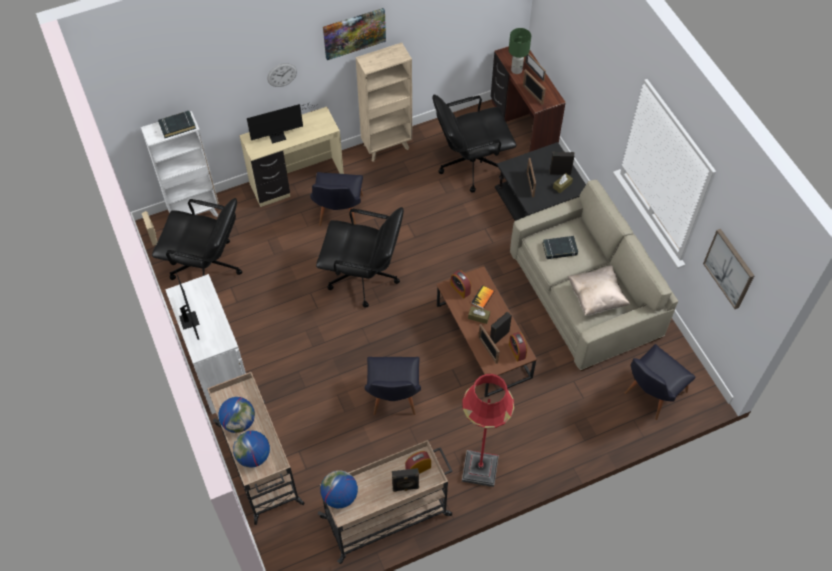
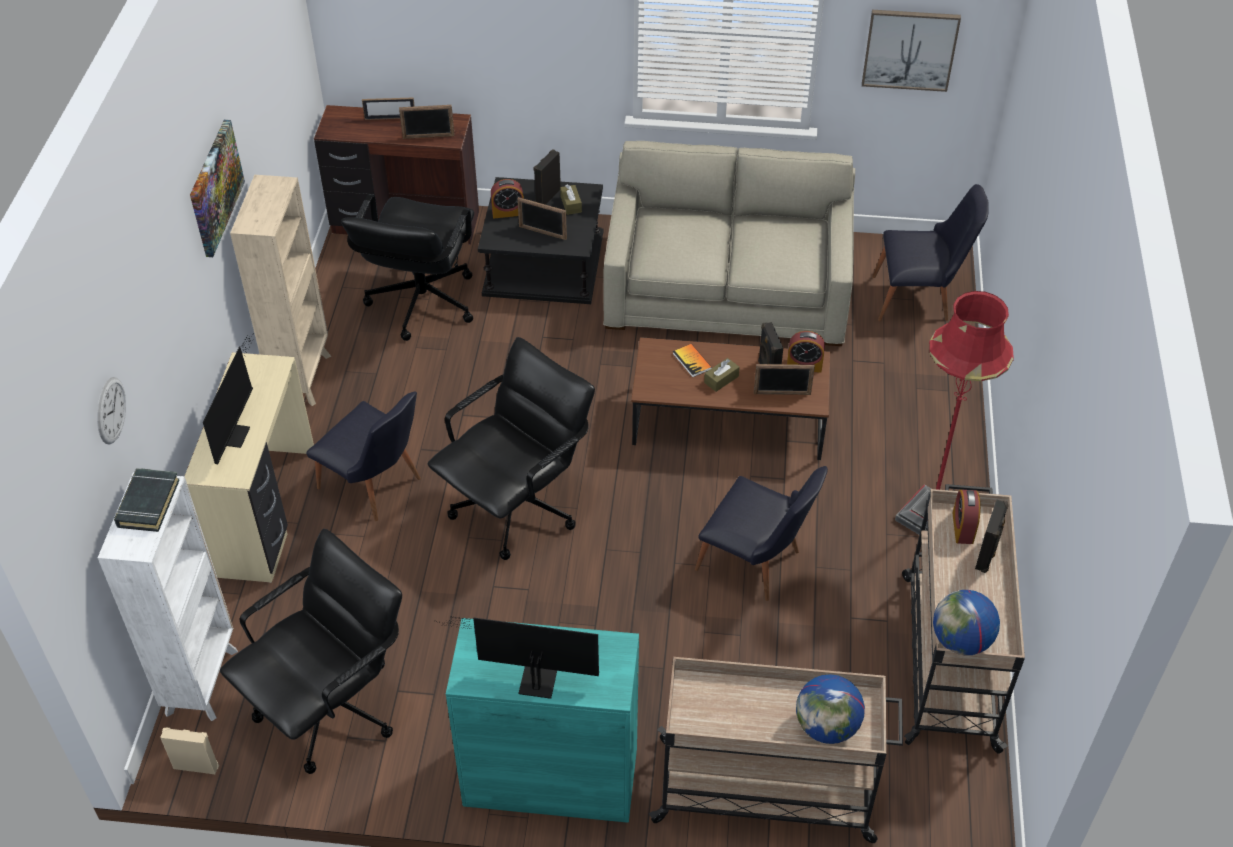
camera: 60 degrees left, 10 degrees down
white cabinet [165,274,246,414] -> turquoise cabinet [446,618,639,823]
globe [218,397,255,433] -> none
wall clock [267,63,297,87] -> wall clock moved to [97,377,126,445]
alarm clock [451,270,471,298] -> alarm clock moved to [491,179,524,218]
green table lamp [509,28,531,74] -> none
black book [543,236,578,259] -> none
beige pillow [567,265,630,316] -> none
black chair [625,344,695,420] -> black chair turned 75 degrees counterclockwise [872,184,989,321]

